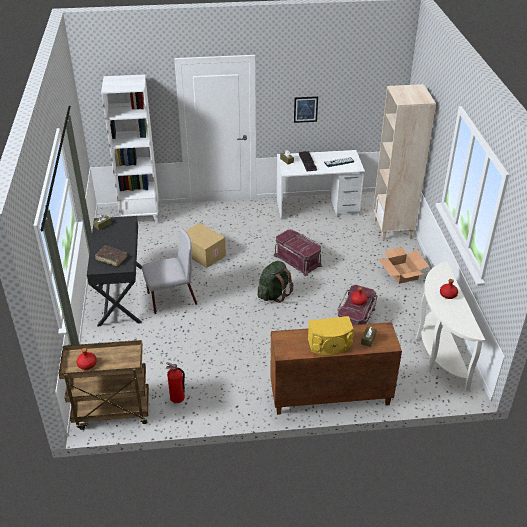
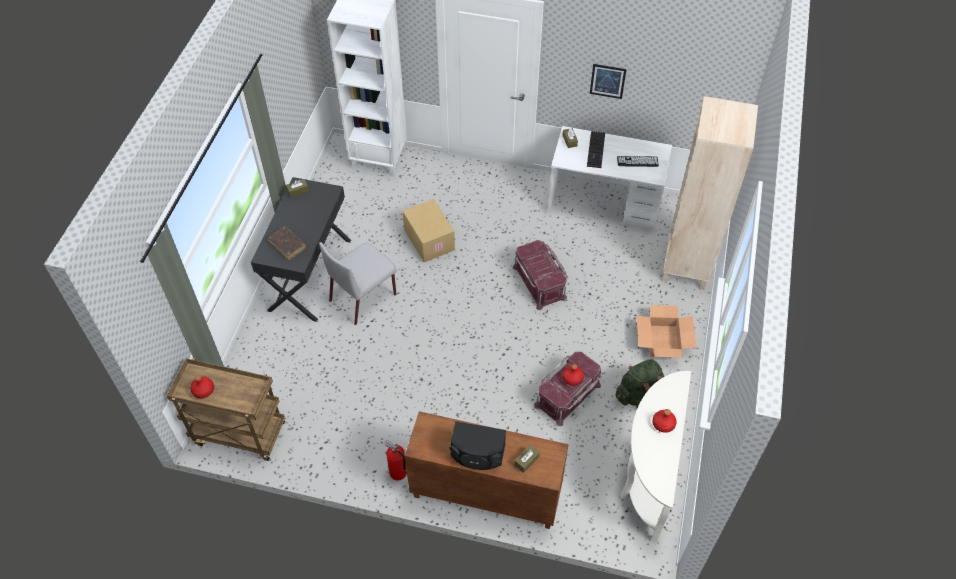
camera: 20 degrees right, 15 degrees up
grey chair [142,228,197,314] -> grey chair turned 135 degrees clockwise [319,242,397,325]
fire extinguisher [165,362,185,403] -> fire extinguisher moved to [386,439,407,481]
green backpack [258,261,293,303] -> green backpack moved to [615,359,664,408]
yellow speaker [308,316,354,355] -> black speaker [450,421,506,470]

